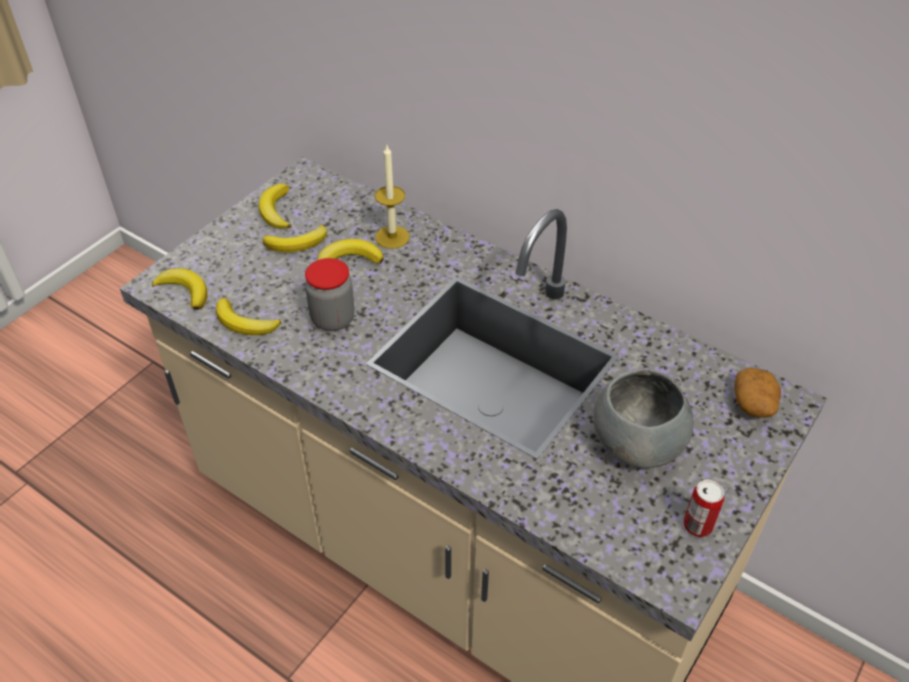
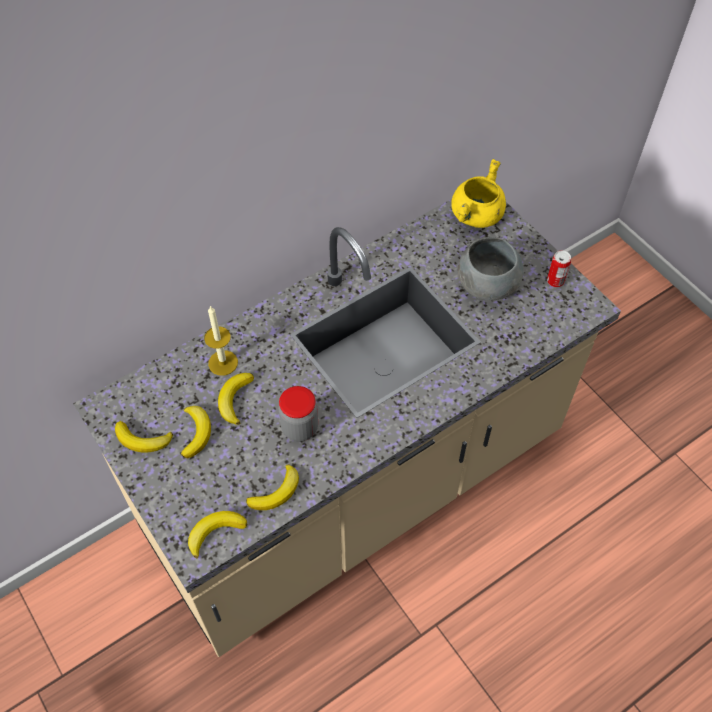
camera: 70 degrees left, 10 degrees up
potato [734,368,781,418] -> yellow cooking pot [451,159,506,228]

